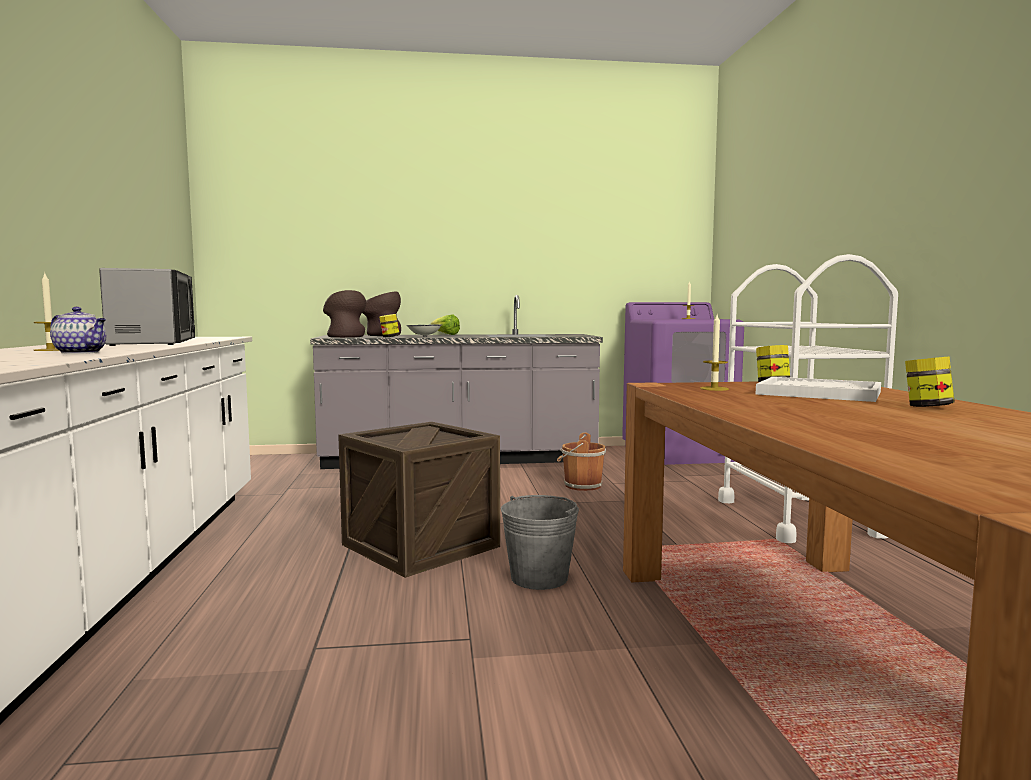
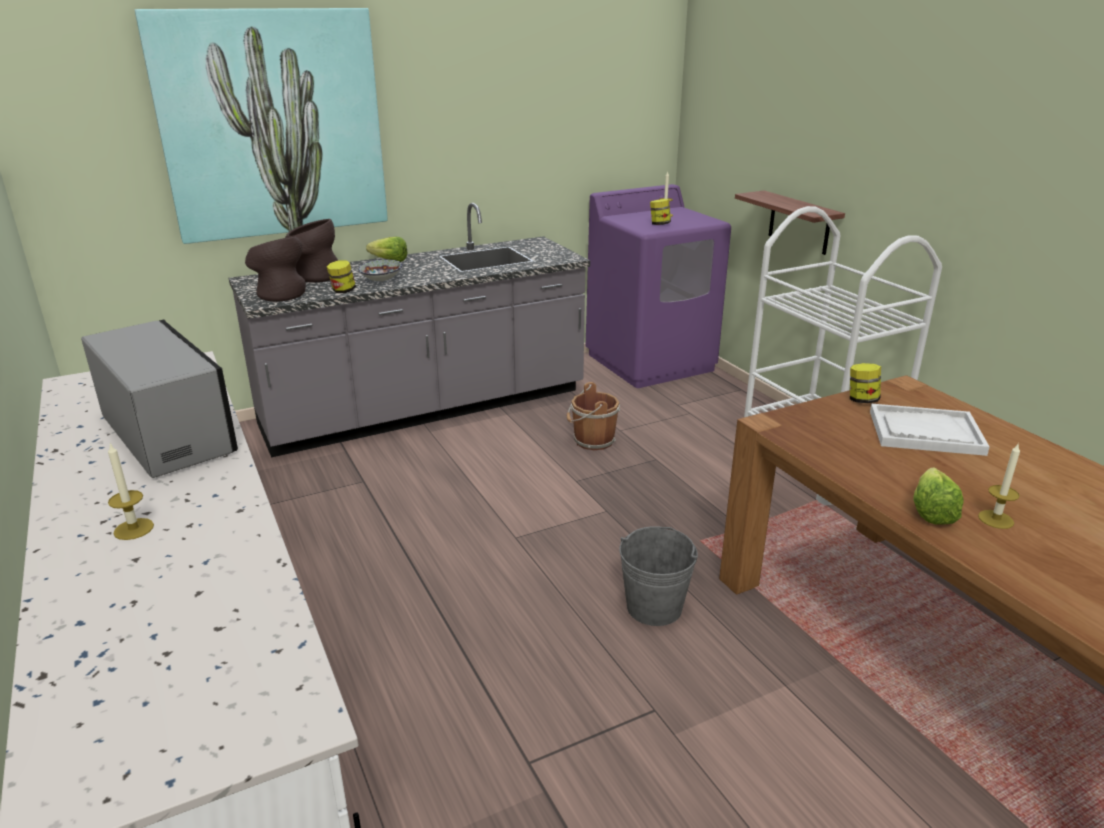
camera: 20 degrees left, 20 degrees up
teapot [50,307,106,354] -> none
crate [338,422,500,578] -> none
candle [700,315,729,391] -> candle moved to [978,444,1020,529]
jar [905,357,955,407] -> jar moved to [650,199,671,225]
none -> picture [135,8,388,244]
none -> shelf [735,191,845,255]
none -> lettuce [913,467,964,525]

